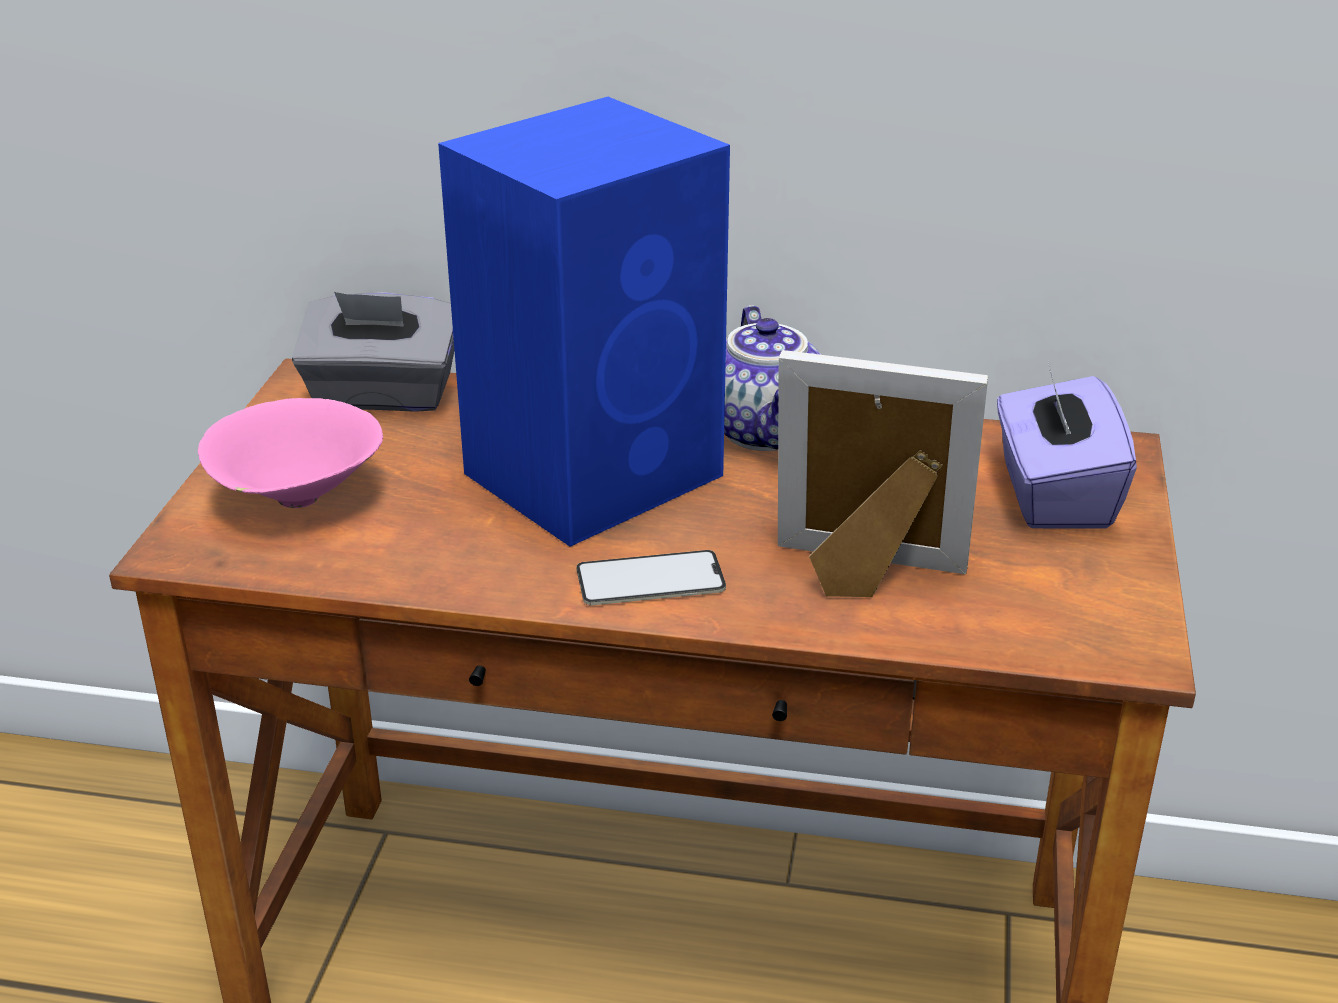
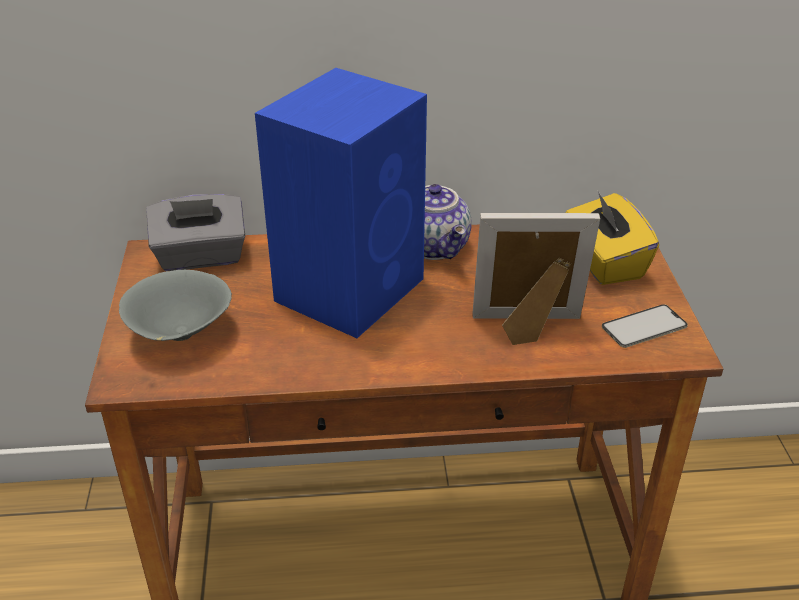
camera: 15 degrees left, 5 degrees up
pink bowl [198,398,383,508] -> grey bowl [119,270,232,341]
phone [576,550,726,605] -> phone moved to [602,304,688,348]
purple tissue box [997,361,1137,529] -> yellow tissue box [565,191,659,285]

